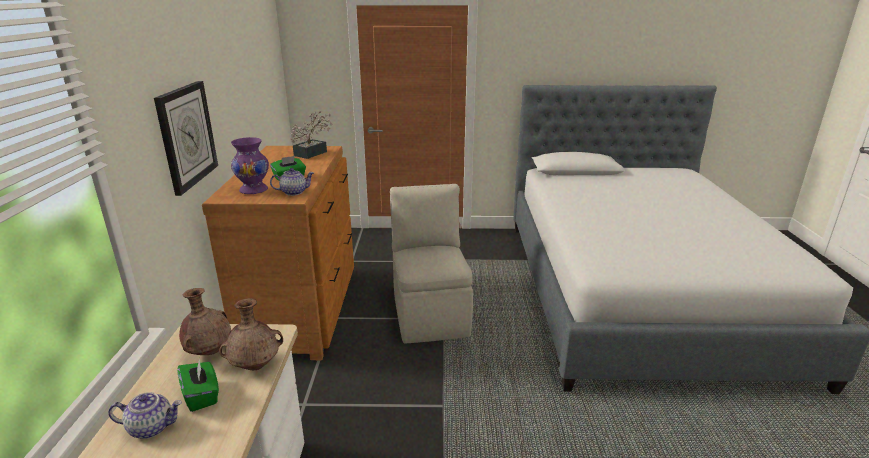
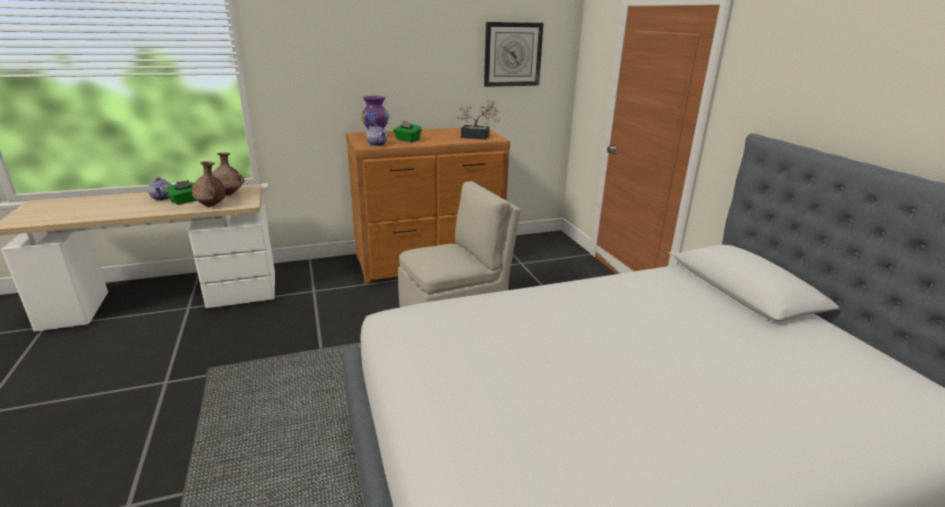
camera: 70 degrees right, 0 degrees up
wall clock [154,81,218,196] -> wall clock moved to [484,22,544,87]

